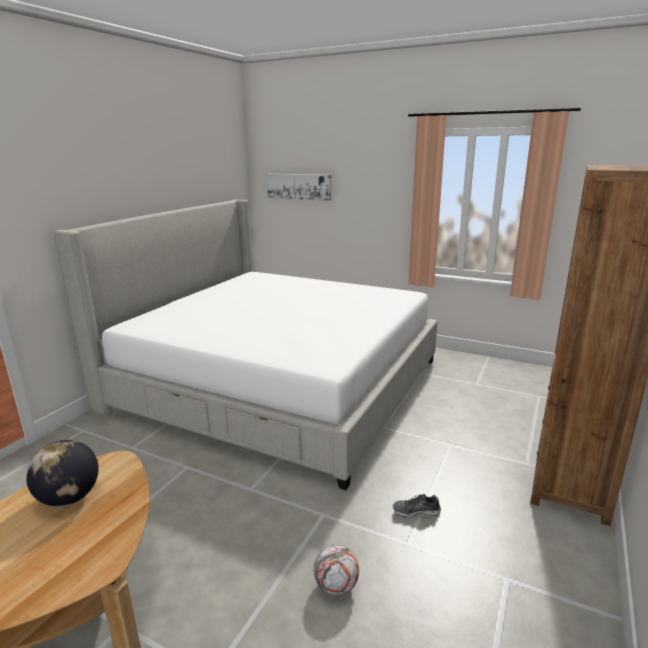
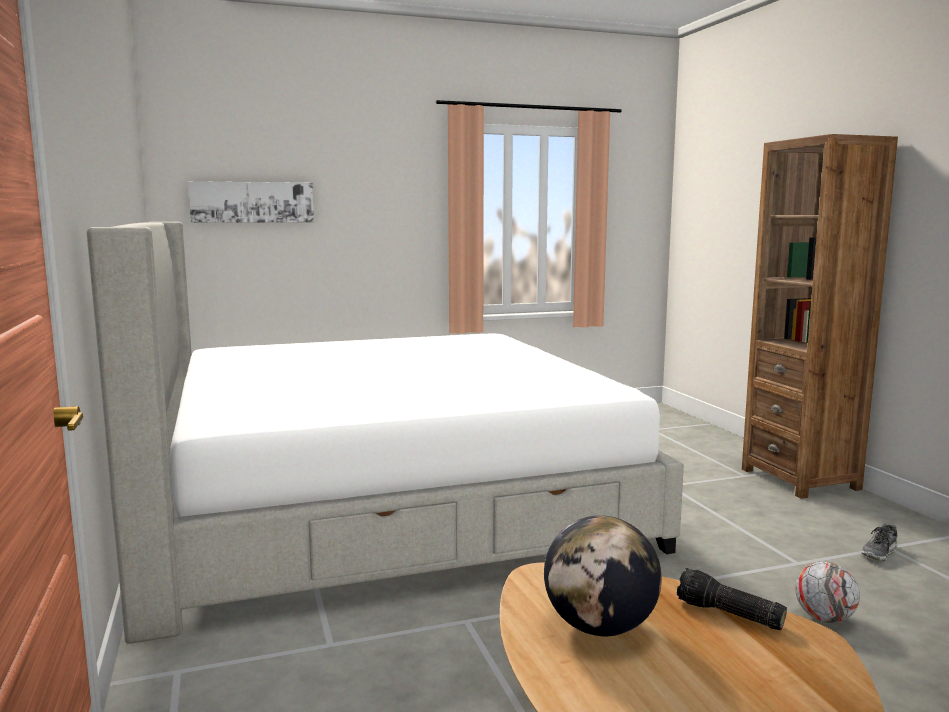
camera: 45 degrees left, 10 degrees down
shoe [393,494,441,518] -> shoe moved to [861,524,898,562]
none -> flashlight [677,568,787,630]

